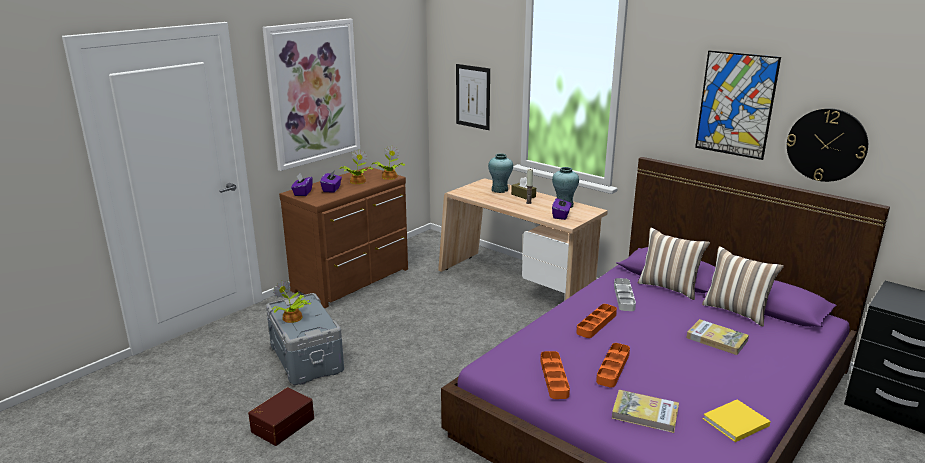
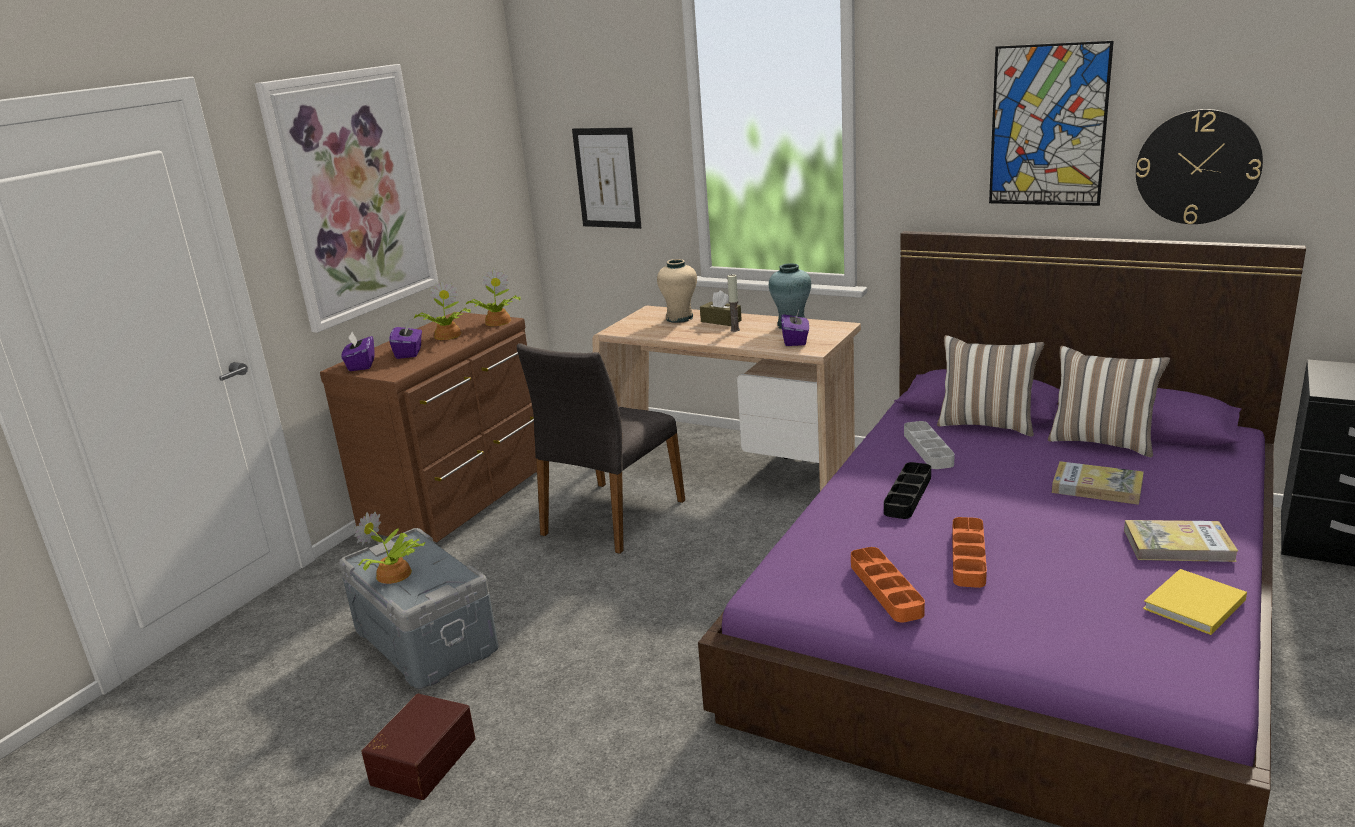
camera: 10 degrees left, 0 degrees up
turquoise vase [488,154,513,193] -> beige vase [657,259,697,323]
orange tray [576,304,617,338] -> black tray [884,462,931,519]
book [612,390,679,433] -> book moved to [1124,520,1238,562]
none -> grey chair [517,343,685,554]

